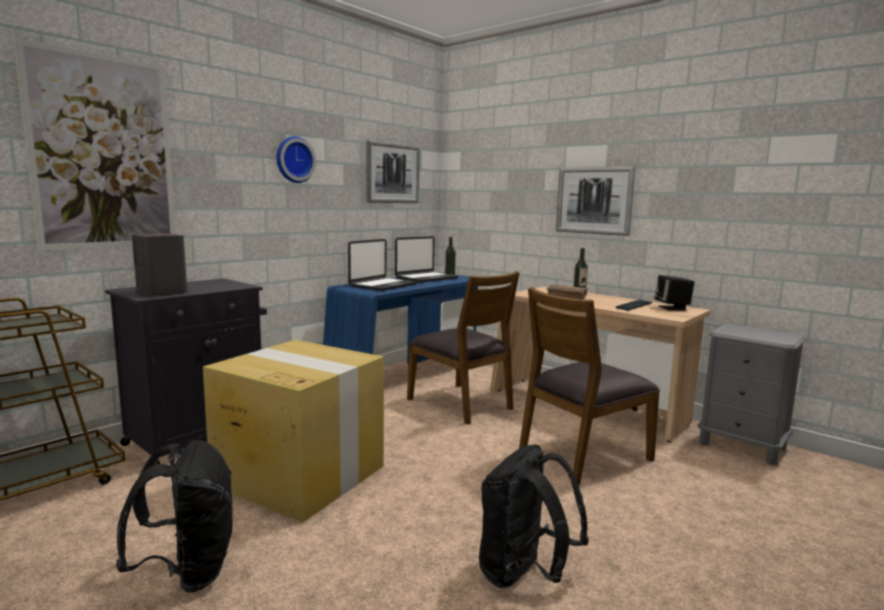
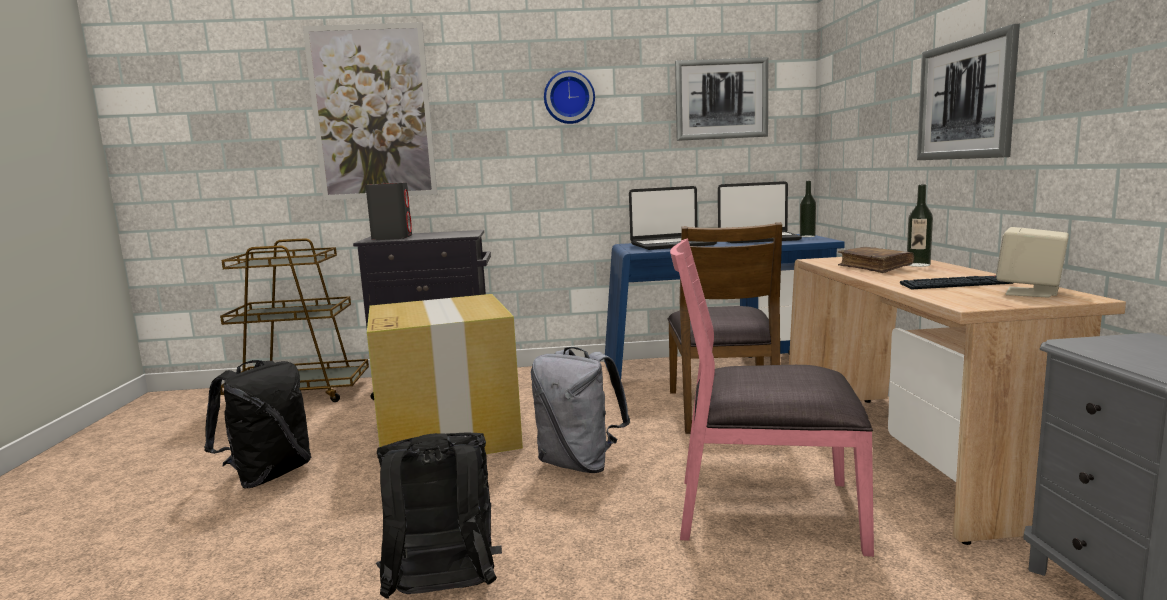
camera: 45 degrees right, 0 degrees up
brown chair [519,287,660,485] -> pink chair [670,238,874,557]
black speaker [654,275,695,311] -> beige speaker [996,227,1069,297]
none -> grey backpack [531,347,630,473]

